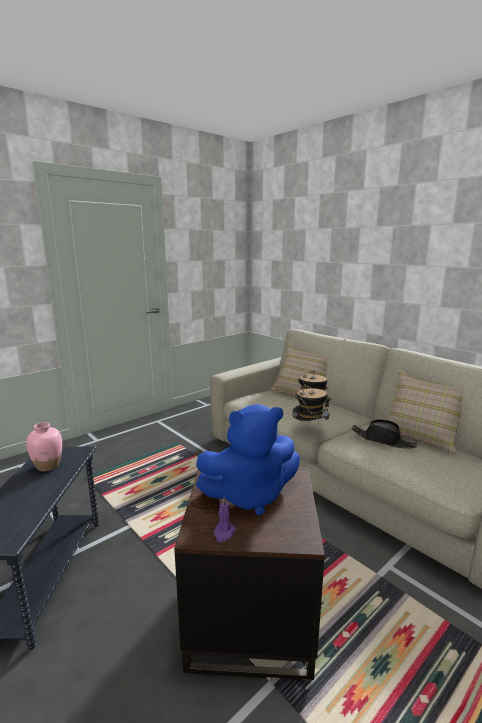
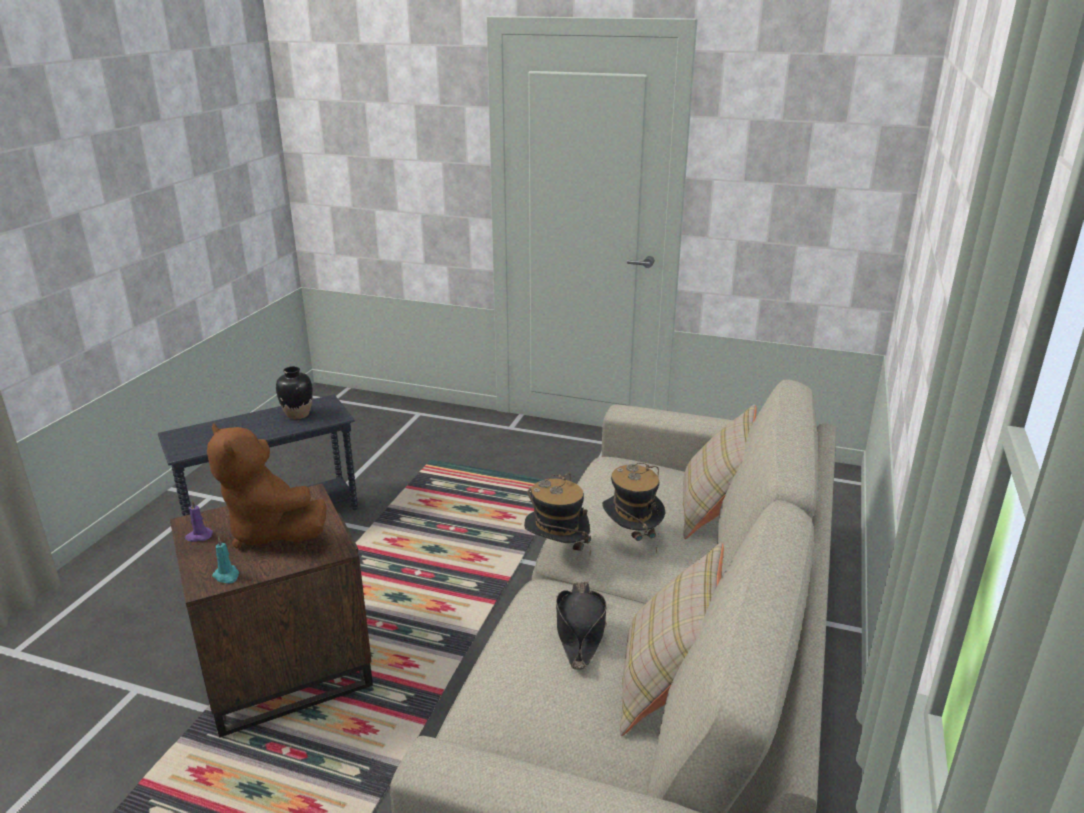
camera: 60 degrees right, 10 degrees up
pink vase [26,422,62,472] -> black vase [276,366,313,419]
blue plush toy [196,404,300,516] -> brown plush toy [207,423,326,548]
none -> turquoise candle [212,537,239,583]

